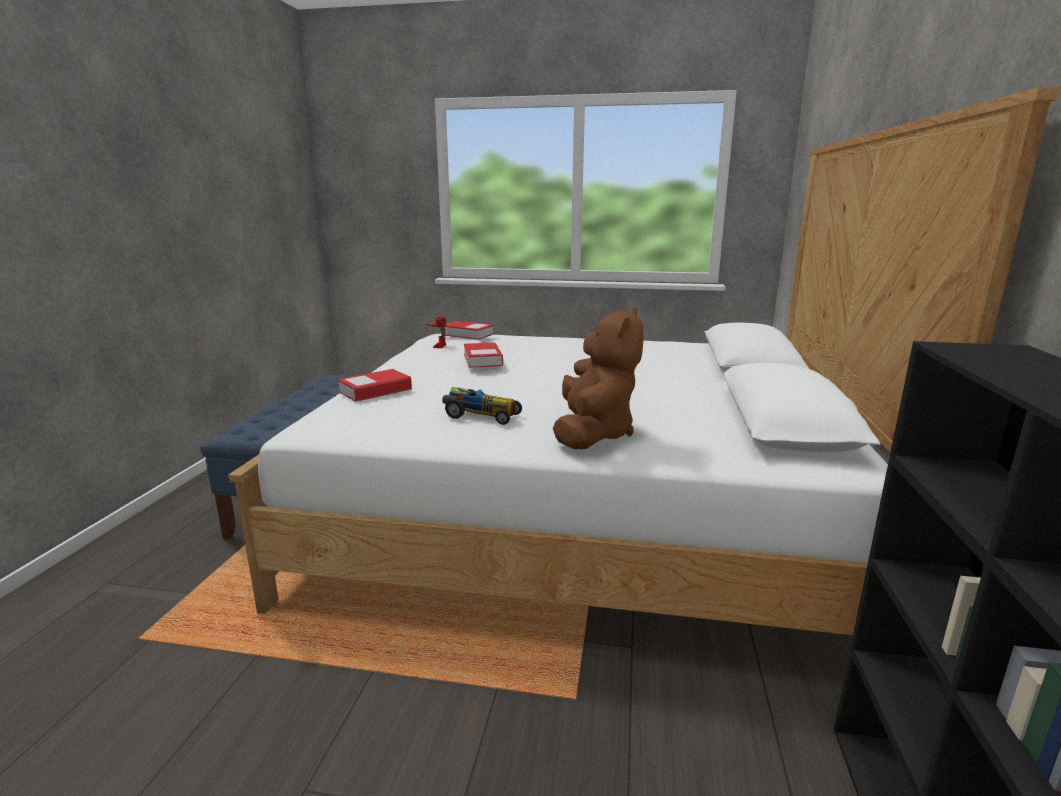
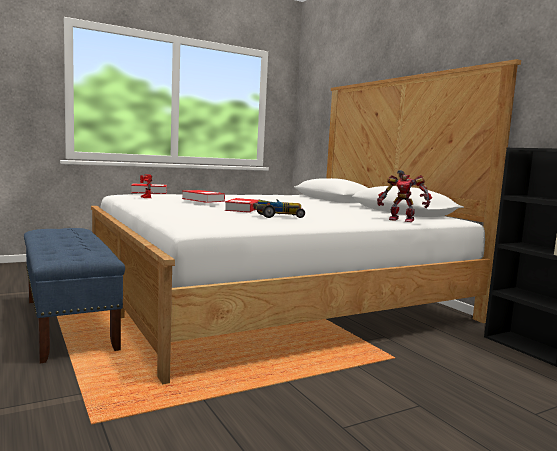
camera: 40 degrees left, 10 degrees down
book [338,369,412,402] -> book moved to [225,198,258,213]
brown plush toy [553,307,644,449] -> none
none -> toy robot [377,170,432,222]

